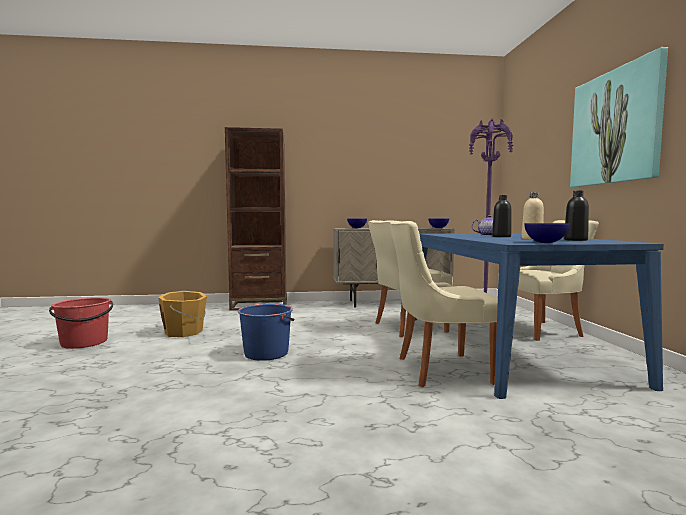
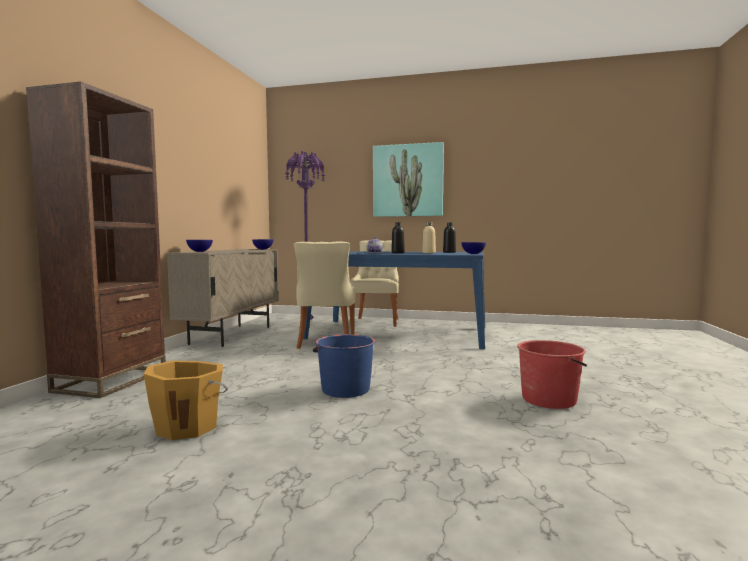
camera: 70 degrees left, 0 degrees up
red bucket [49,297,113,349] -> red bucket moved to [517,340,587,409]
beige chair [390,221,498,387] -> none

